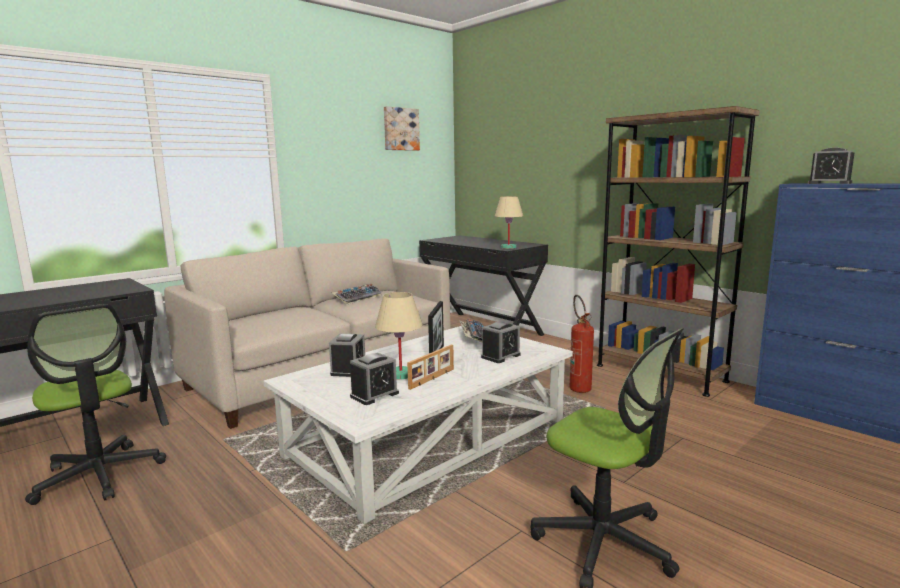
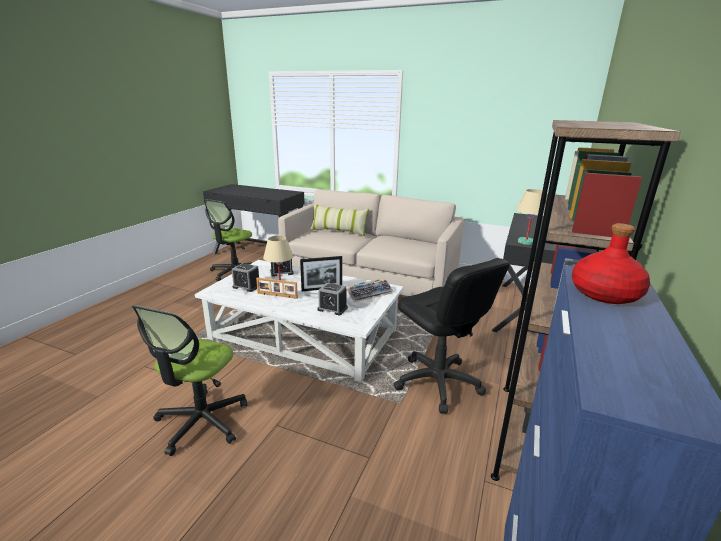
camera: 65 degrees right, 10 degrees up
keyboard [332,284,382,305] -> none
picture [384,106,420,151] -> none
fire extinguisher [570,295,594,393] -> black office chair [394,258,509,414]
alarm clock [808,147,854,184] -> red bottle [572,223,650,304]
none -> pillow [310,204,369,236]

